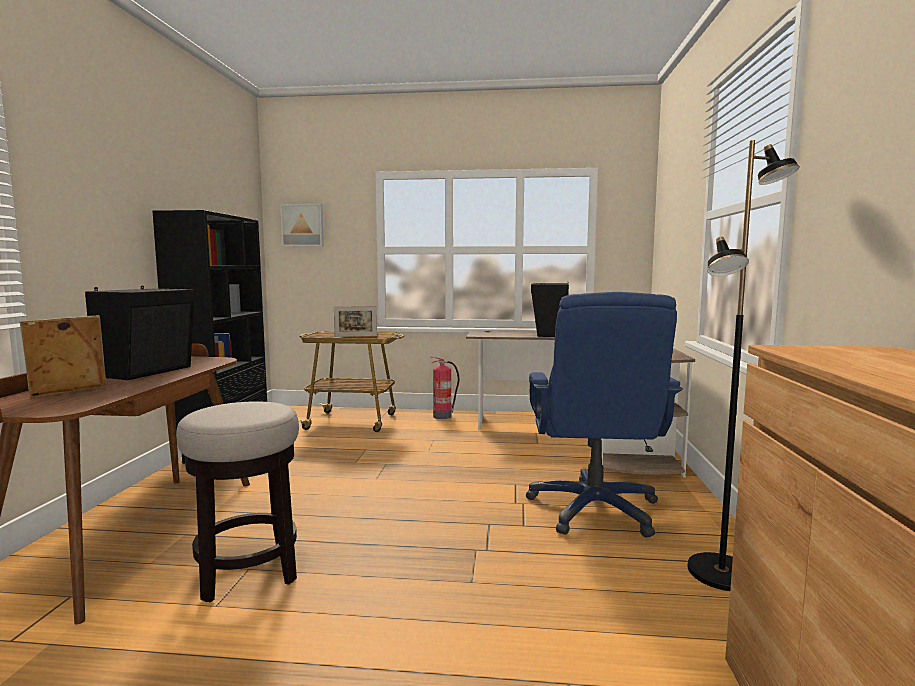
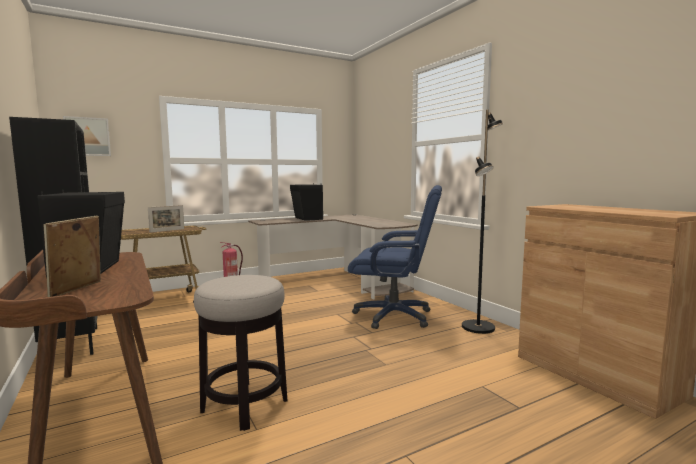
camera: 35 degrees left, 0 degrees up
blue office chair [526,292,683,537] -> blue office chair turned 45 degrees counterclockwise [348,185,442,329]

